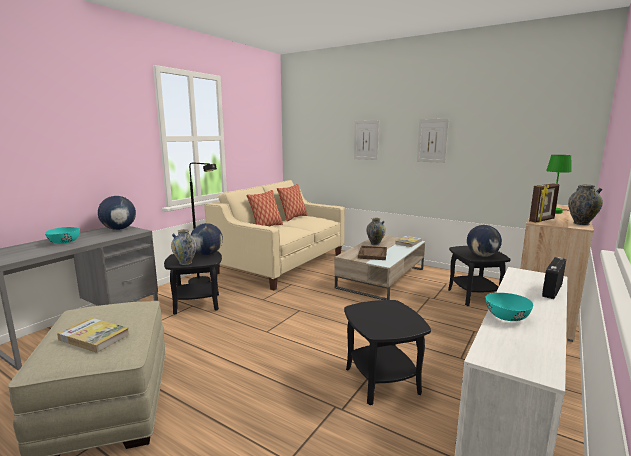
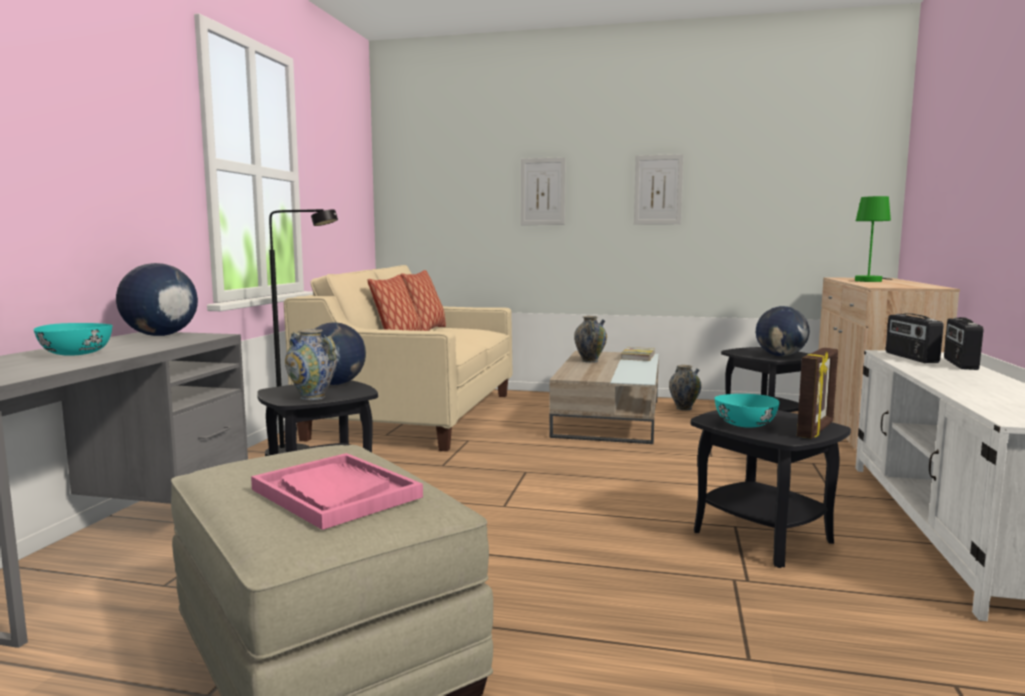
camera: 20 degrees left, 5 degrees down
book [57,318,130,353] -> pink tray [251,453,423,530]
brown tray [358,246,387,260] -> none
turquoise bowl [486,293,533,321] -> turquoise bowl moved to [715,394,780,428]
picture frame [529,184,560,223] -> picture frame moved to [797,348,838,439]
vase [568,184,603,225] -> vase moved to [669,365,702,410]
none -> radio [886,314,943,363]

